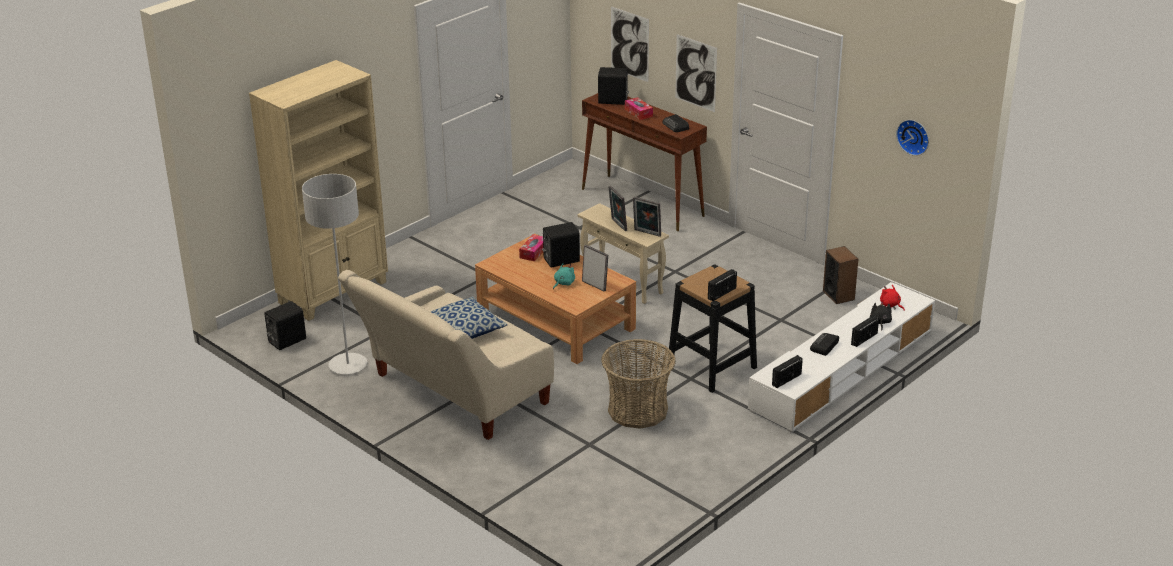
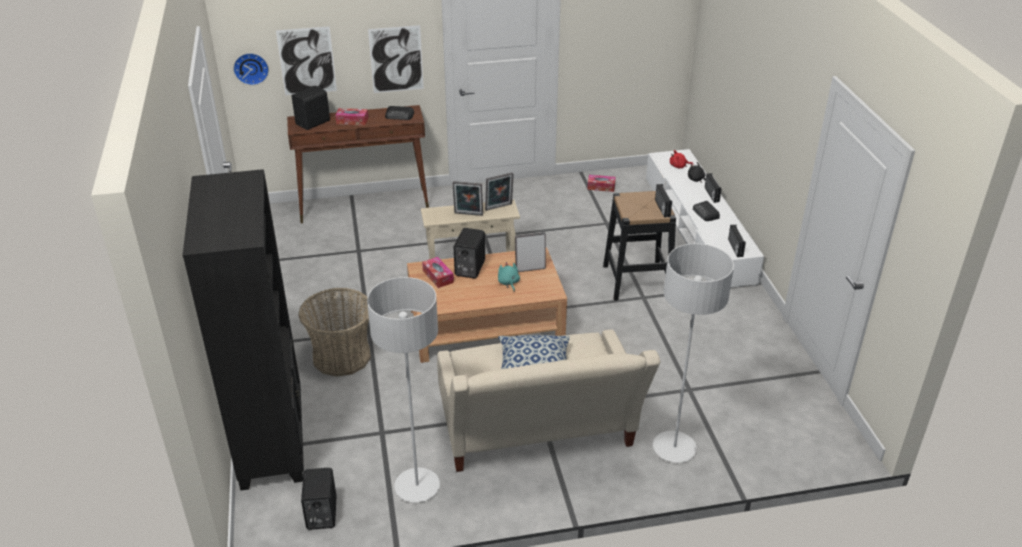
camera: 55 degrees left, 5 degrees up
beige bookcase [249,60,388,321] -> black bookcase [182,169,304,491]
basket [601,339,676,429] -> basket moved to [299,288,371,377]
speaker [823,246,858,304] -> tissue box [587,175,616,192]
wall clock [896,120,929,156] -> wall clock moved to [233,53,269,85]
none -> grey floor lamp [653,243,734,463]

